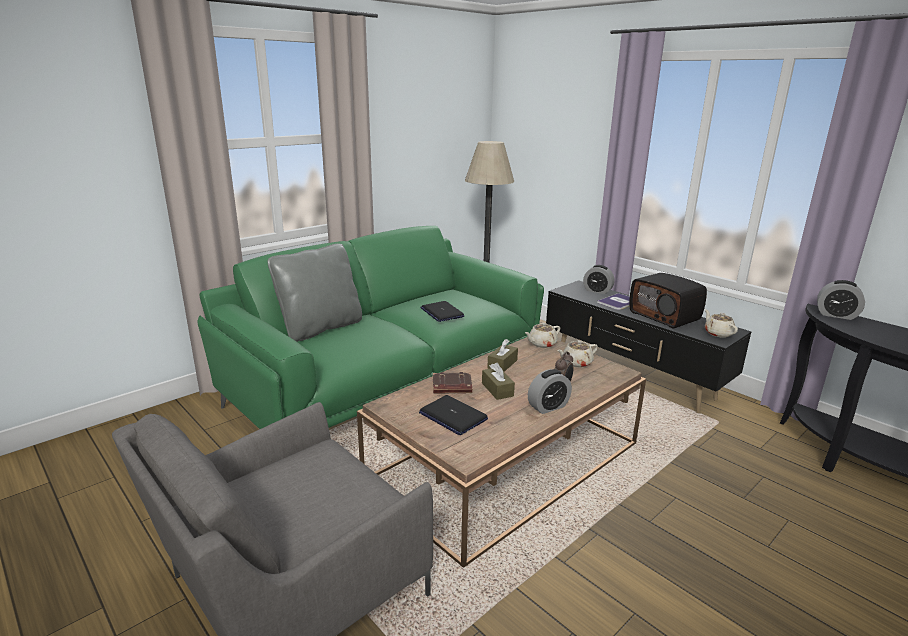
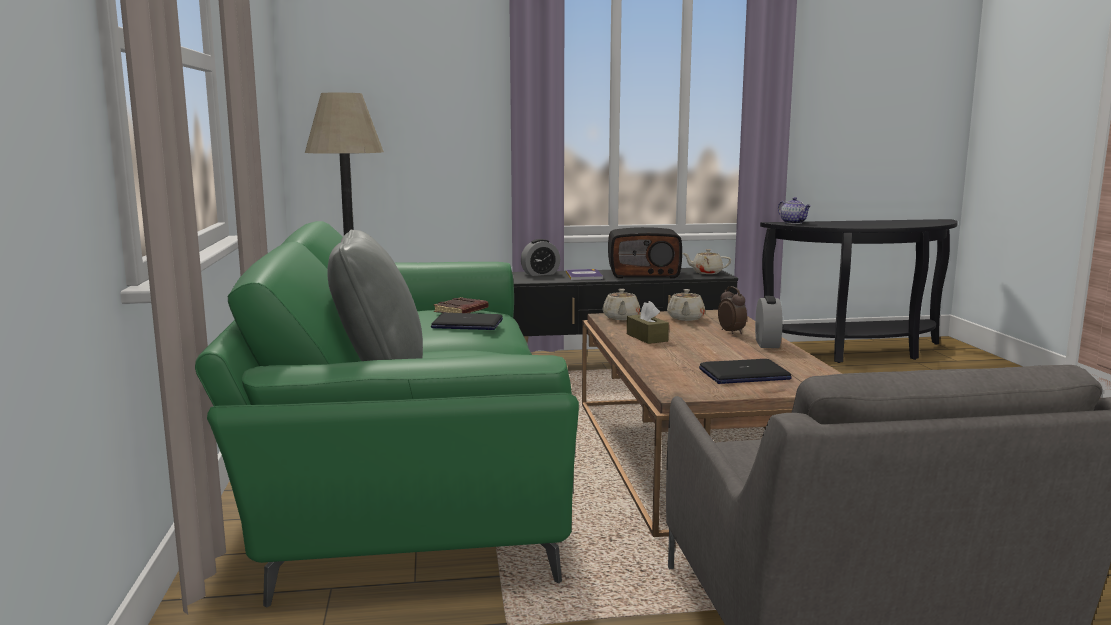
camera: 55 degrees left, 10 degrees down
brown book [433,372,472,393] -> brown book moved to [434,297,488,313]
brown tissue box [482,362,515,400] -> none
alarm clock [817,280,865,320] -> teapot [778,197,811,224]

